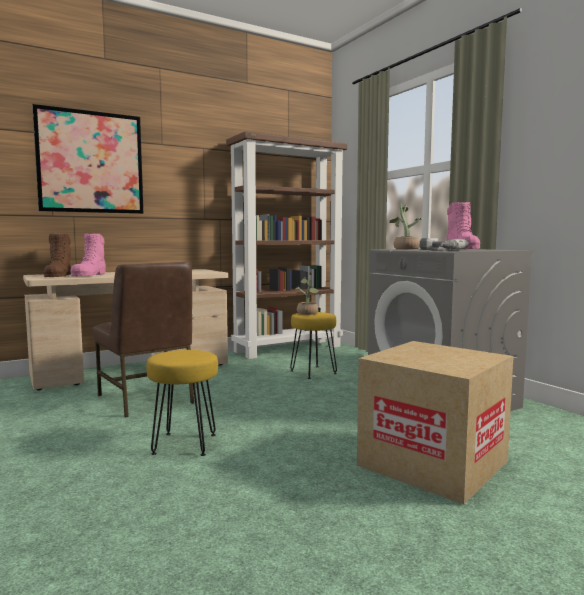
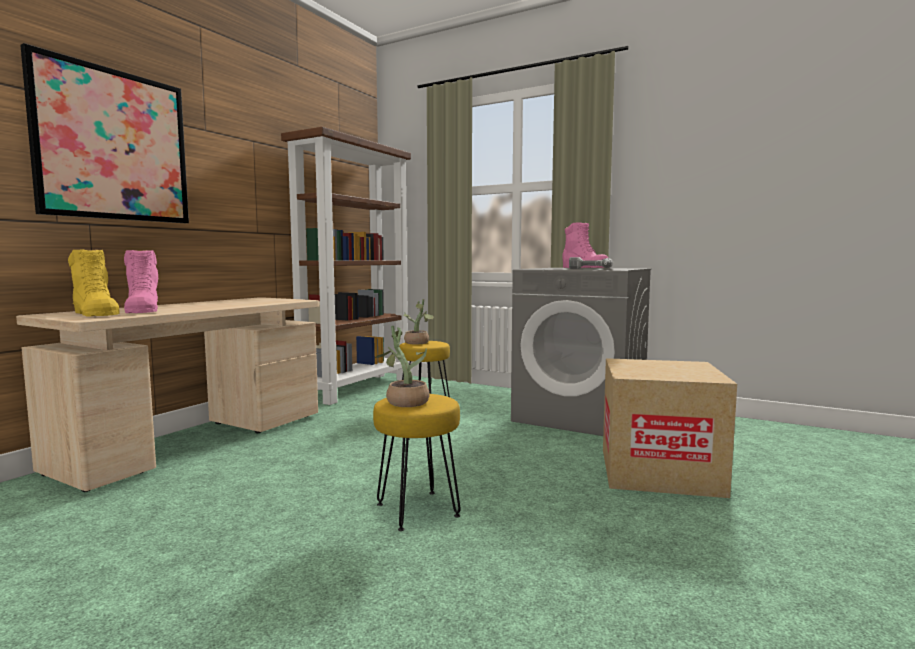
camera: 30 degrees left, 0 degrees up
brown boot [44,233,71,277] -> yellow boot [68,249,120,316]
brown chair [93,262,194,417] -> none
potted plant [390,202,421,249] -> potted plant moved to [375,326,429,407]

